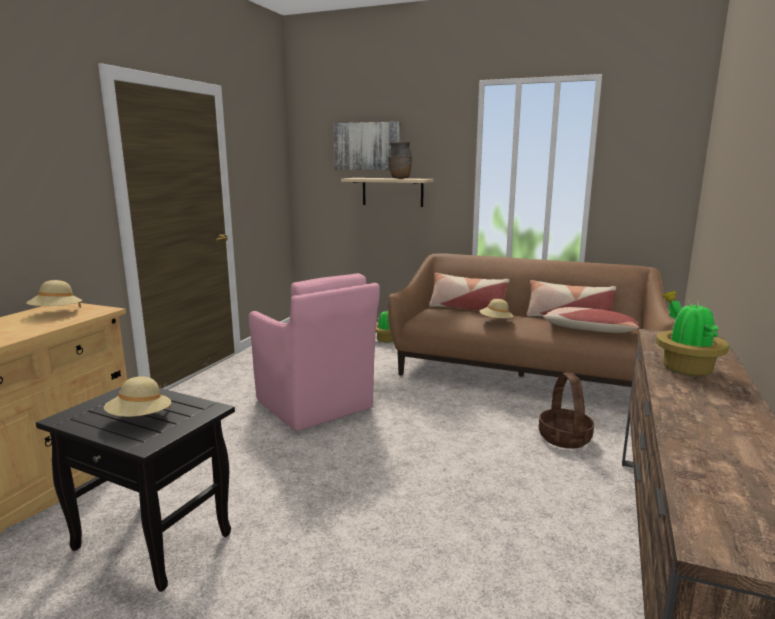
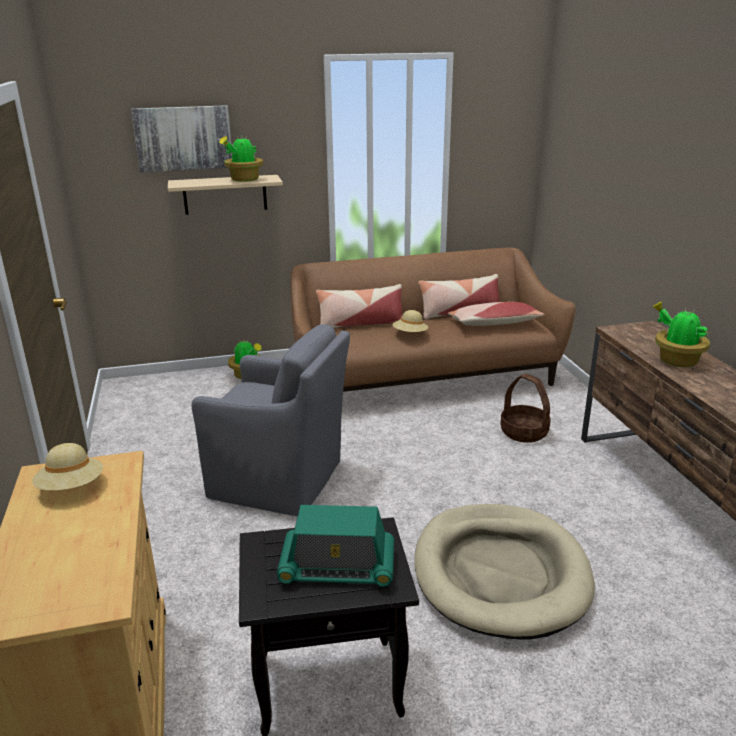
camera: 35 degrees left, 10 degrees up
beige hat [104,376,171,417] -> radio [277,505,394,587]
pink armchair [249,273,380,431] -> grey armchair [192,324,350,516]
brown vase [388,142,412,179] -> potted plant [219,135,263,182]
none -> beige dog bed [414,504,595,640]

